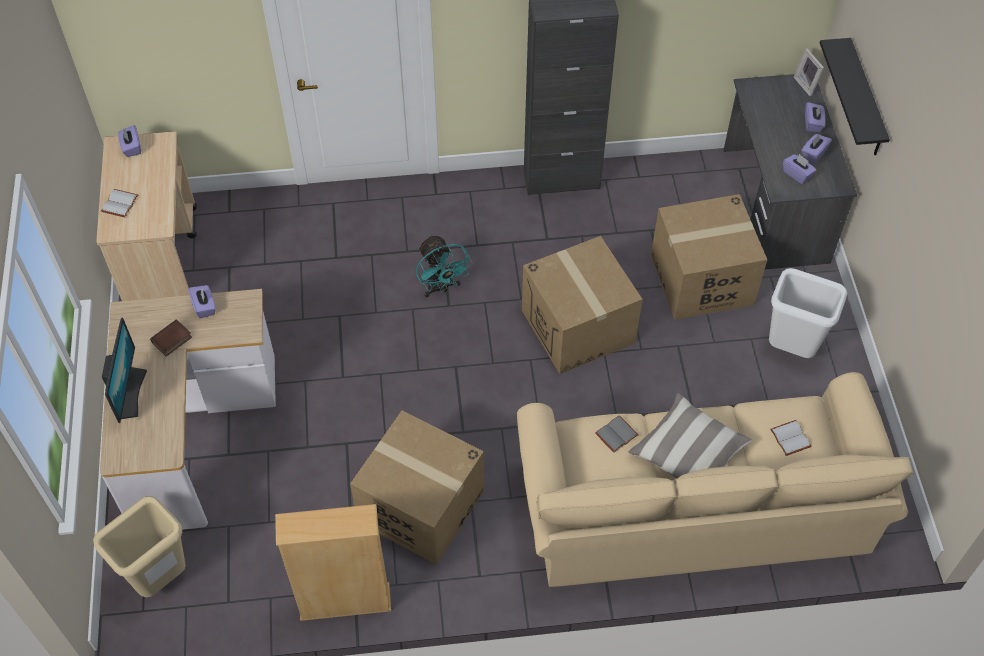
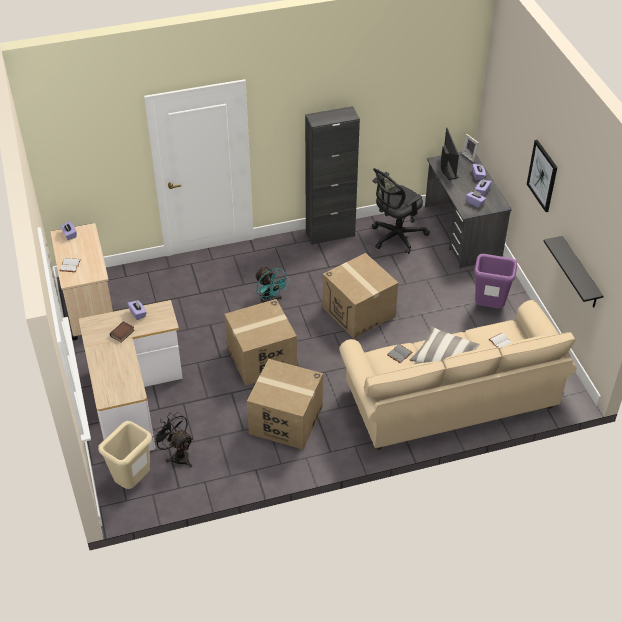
camera: 10 degrees left, 10 degrees down
monitor [102,317,147,423] -> monitor moved to [441,128,459,180]
beige bookcase [275,504,391,621] -> none
cardboard box [651,194,767,320] -> cardboard box moved to [224,299,297,385]
white trash can [769,268,847,358] -> purple trash can [474,254,517,309]
black shelf [820,38,890,155] -> black shelf moved to [544,236,603,307]
none -> black fan [152,412,193,468]
none -> black office chair [372,168,430,254]
none -> picture [527,140,557,212]

